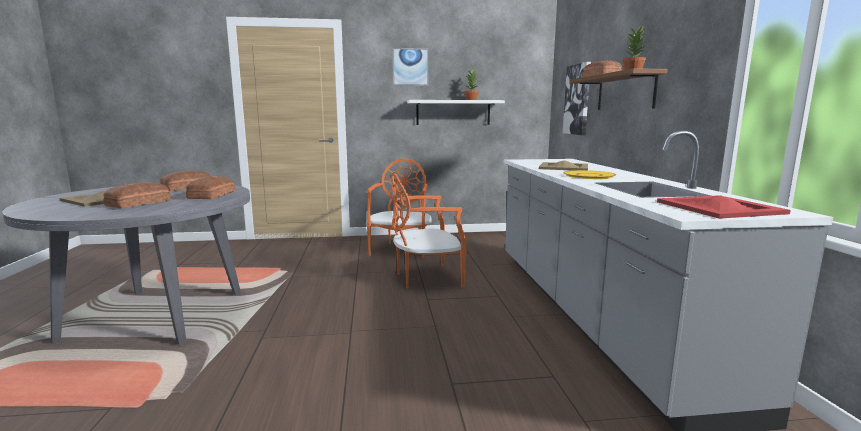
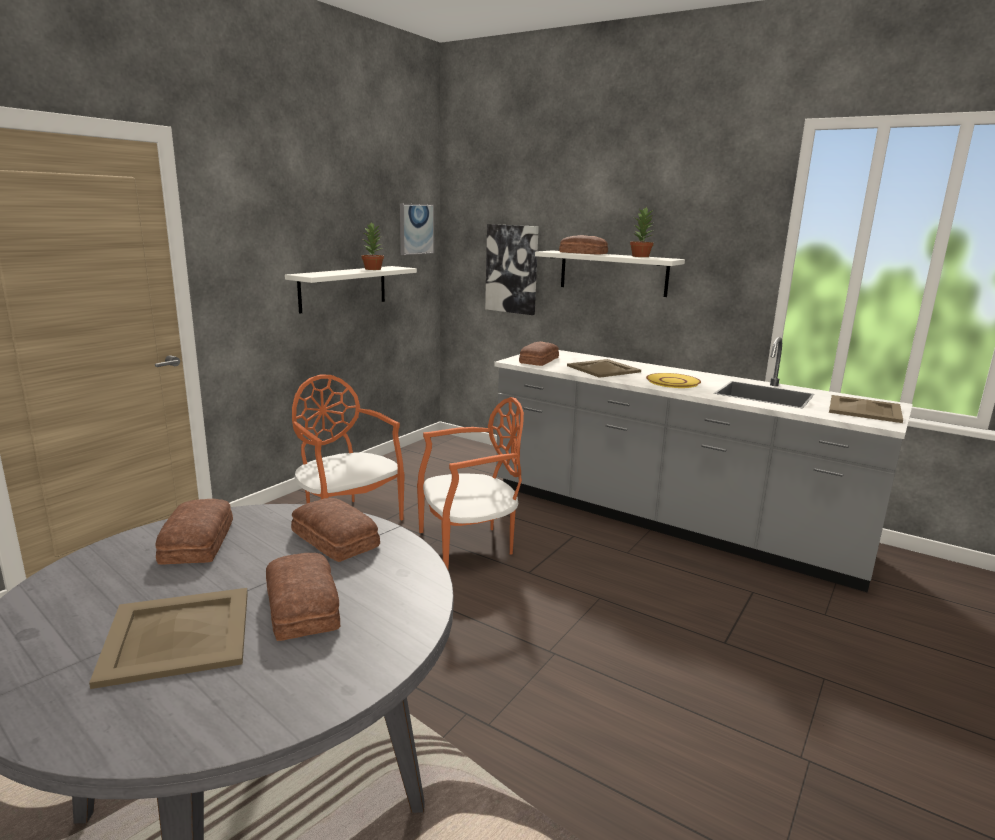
camera: 50 degrees left, 5 degrees up
orange chair [391,173,467,288] -> orange chair turned 135 degrees counterclockwise [417,397,524,569]
picture [392,48,428,86] -> picture moved to [400,204,434,255]
brown shelf [569,68,668,110] -> white shelf [535,250,685,297]
red tray [657,195,791,219] -> beige tray [829,395,903,423]
none -> bread [519,341,559,366]

